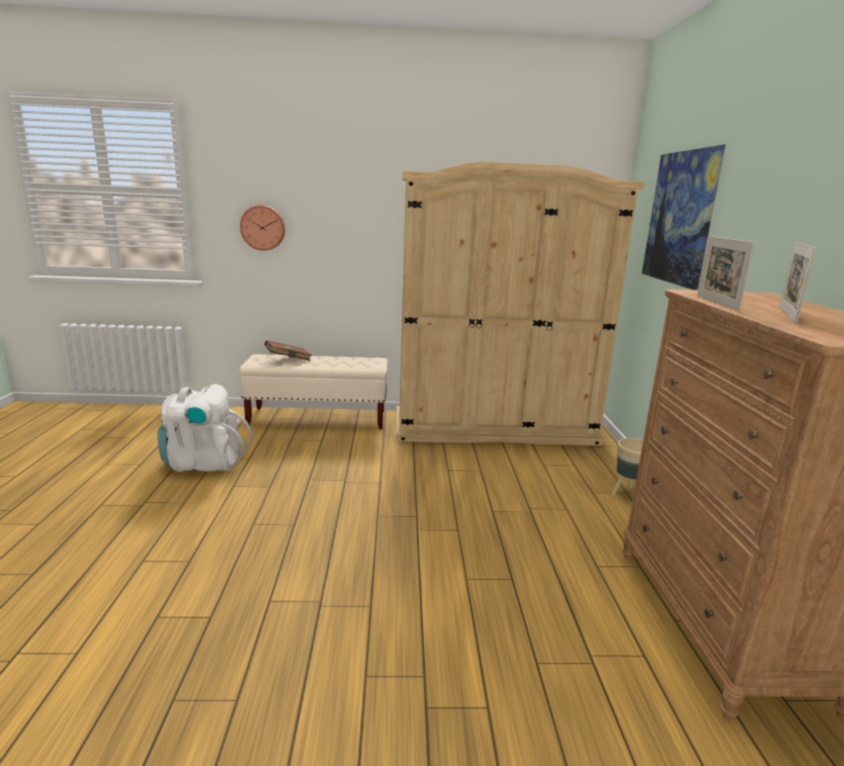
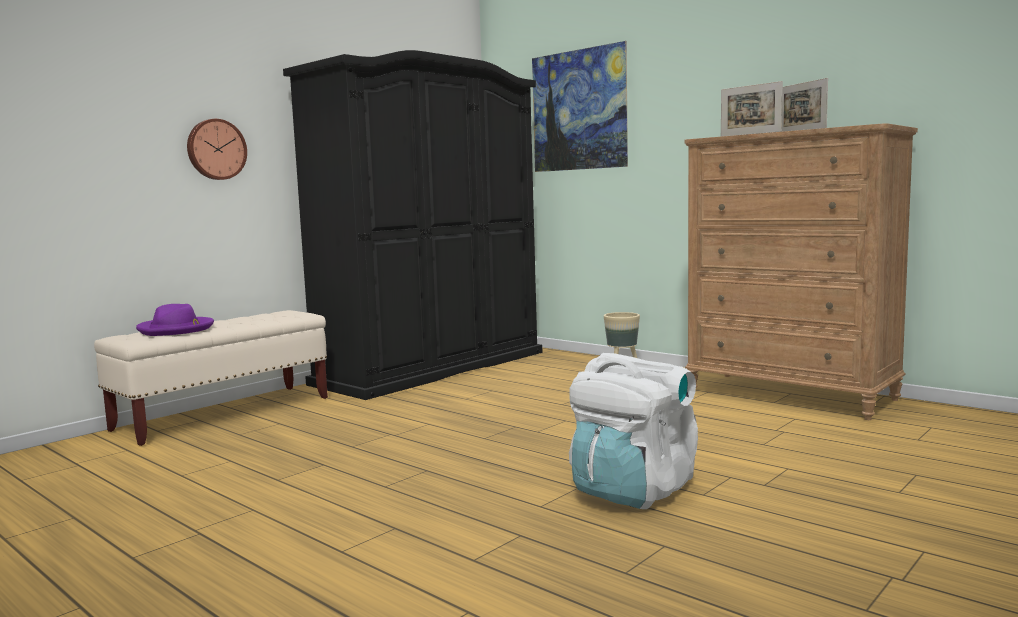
camera: 45 degrees left, 10 degrees down
white backpack [157,384,252,472] -> white backpack moved to [569,353,698,509]
wall clock [240,205,285,251] -> wall clock moved to [187,119,247,180]
brown book [264,341,312,361] -> purple hat [136,304,214,336]
beige wardrobe [396,162,644,446] -> black wardrobe [283,50,542,400]

